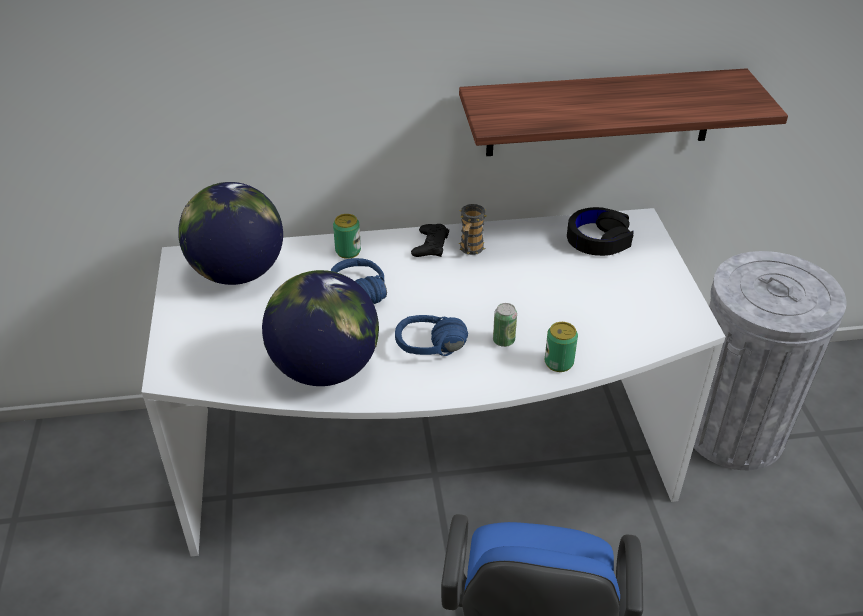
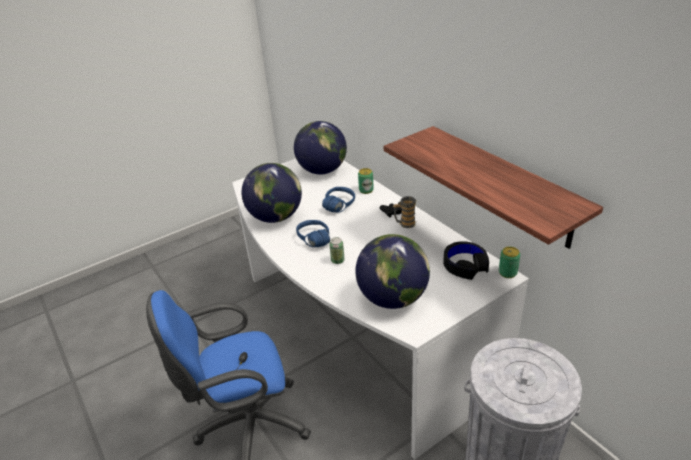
camera: 65 degrees right, 5 degrees down
can [545,322,578,372] -> can moved to [499,246,520,278]
none -> globe [355,234,430,309]

